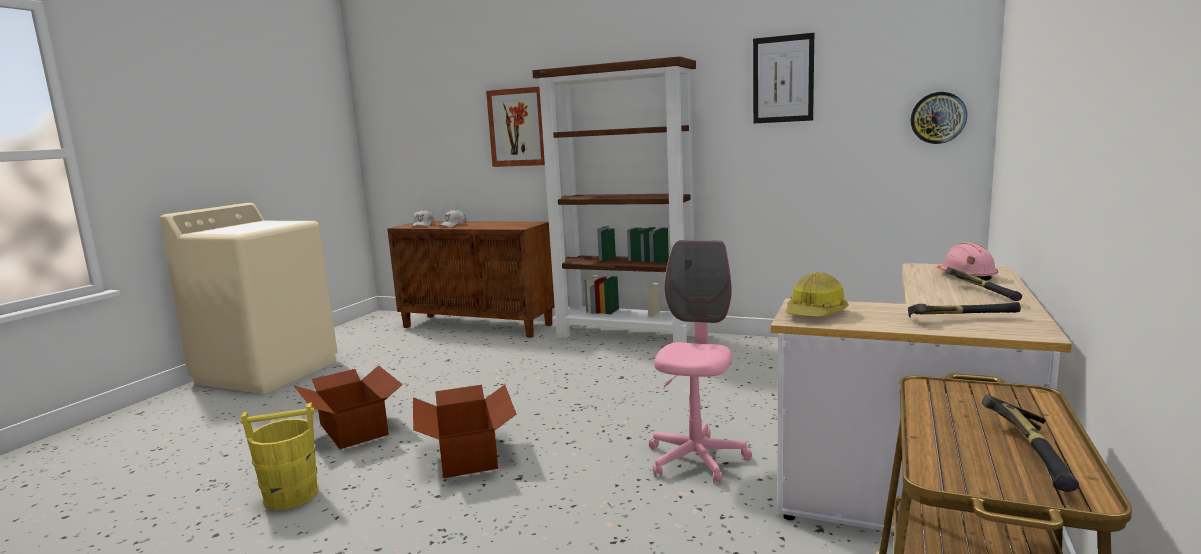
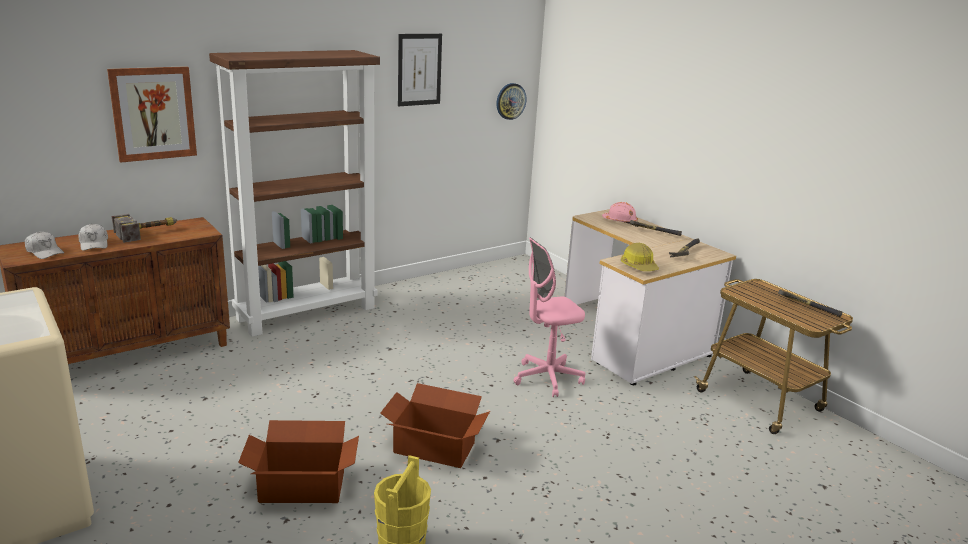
camera: 60 degrees left, 10 degrees up
pink office chair [649,240,752,484] -> pink office chair turned 75 degrees counterclockwise [513,237,585,397]
none -> hammer [112,214,177,243]

